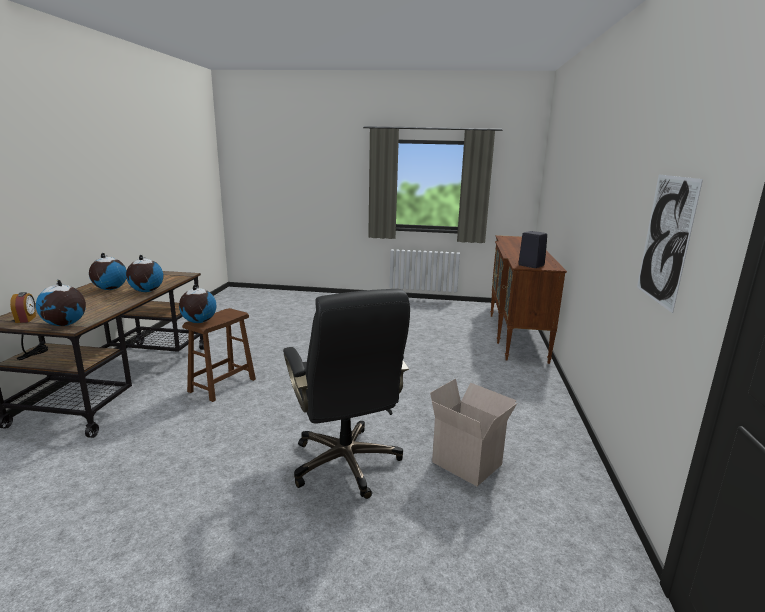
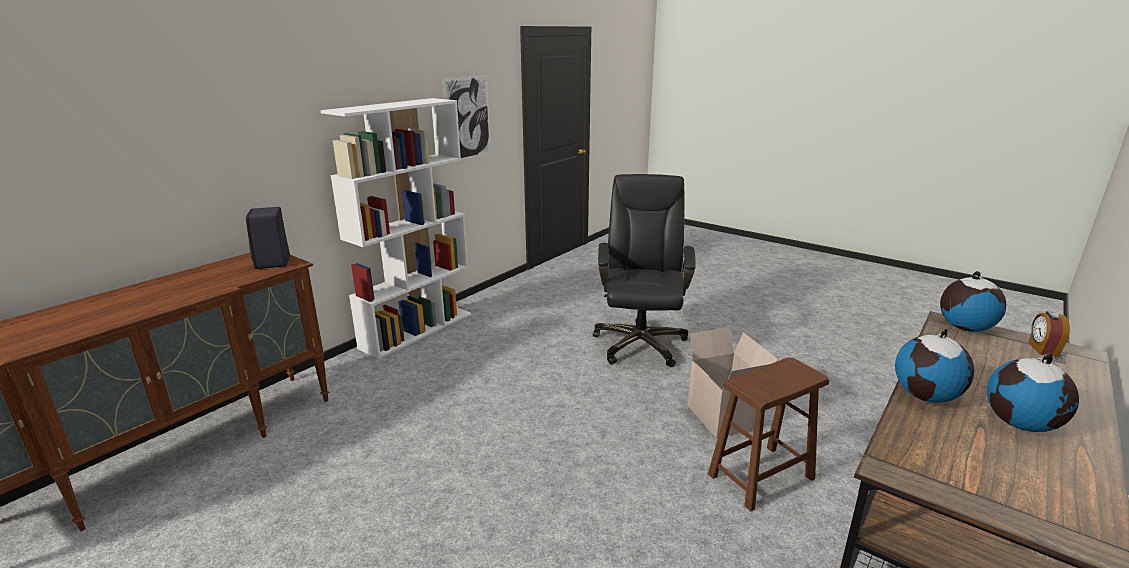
camera: 150 degrees left, 5 degrees up
globe [179,284,216,323] -> none
cardboard box [430,379,517,486] -> cardboard box moved to [679,327,778,438]
none -> white bookcase [320,98,471,359]

